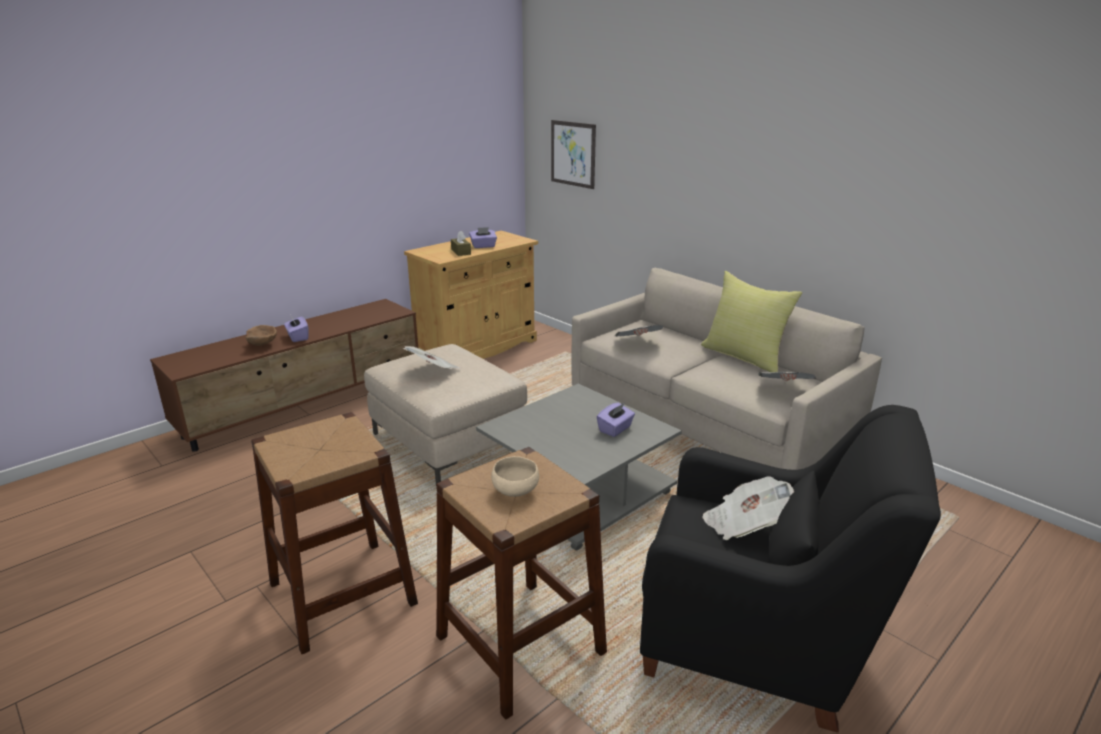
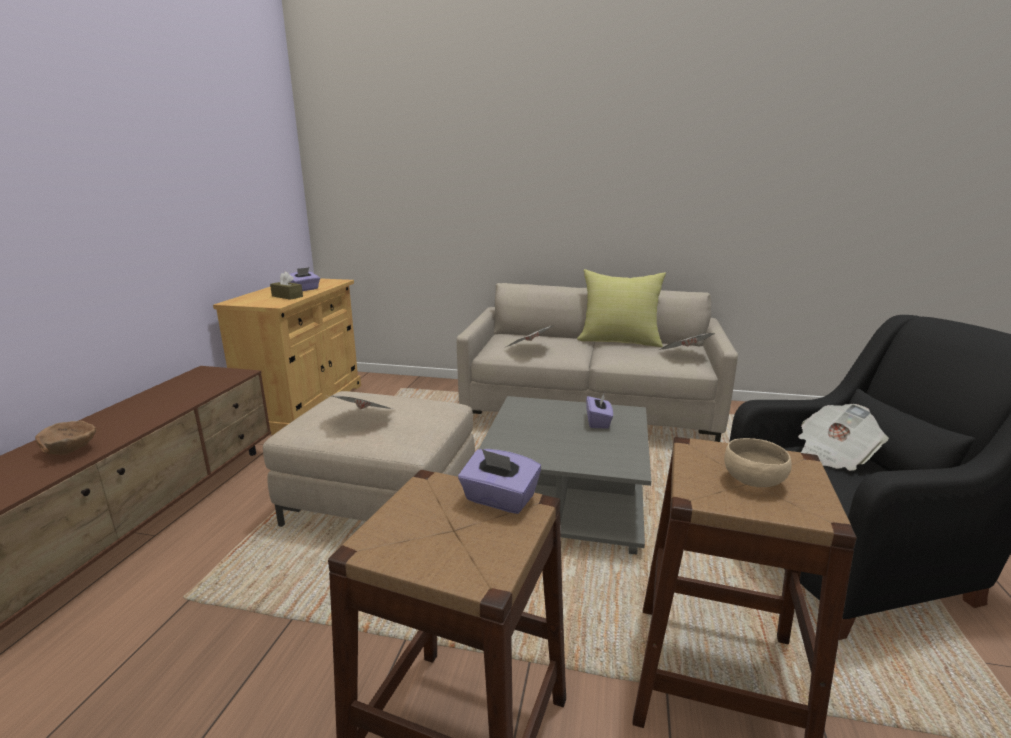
camera: 35 degrees left, 5 degrees down
purple tissue box [284,314,309,342] -> purple tissue box moved to [458,449,541,514]
picture [551,120,596,189] -> none

